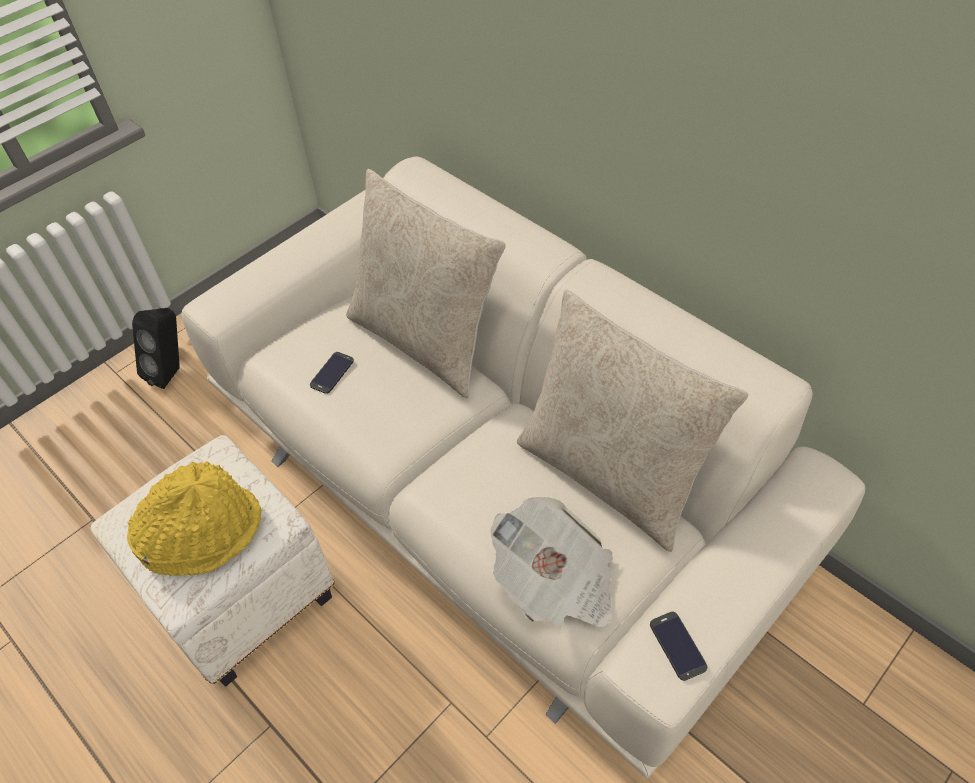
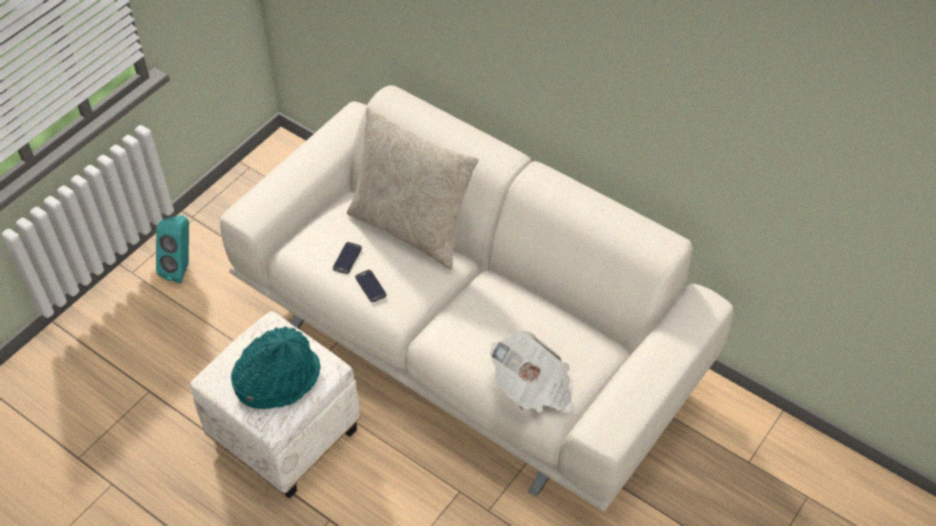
camera: 10 degrees left, 0 degrees up
yellow hat [127,461,262,576] -> turquoise hat [231,326,321,409]
black speaker [132,308,180,389] -> turquoise speaker [156,215,189,283]
beige pillow [517,289,749,552] -> none
phone [650,612,707,681] -> phone moved to [355,270,387,302]

